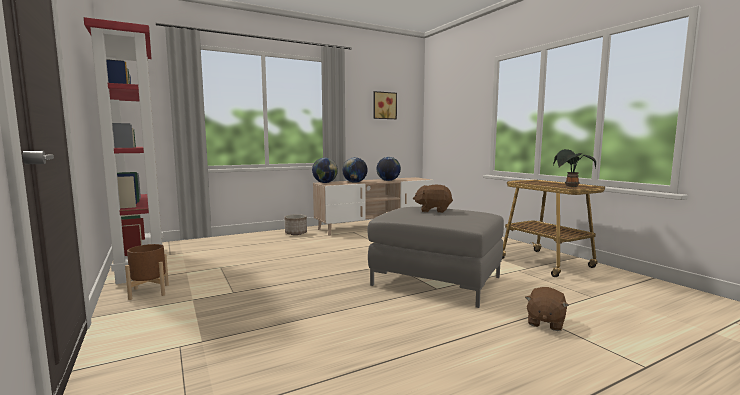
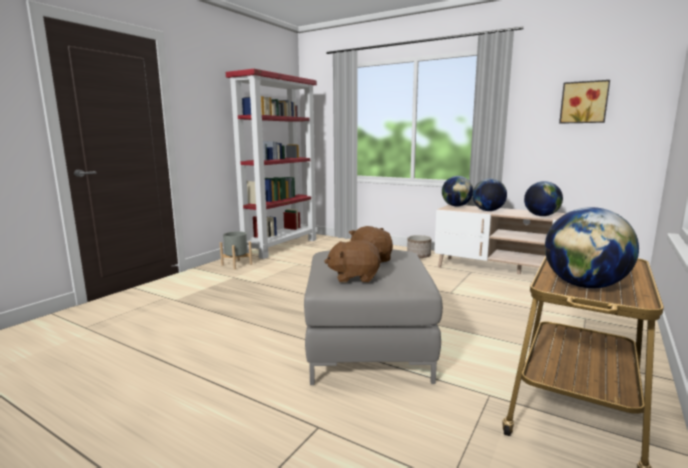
camera: 60 degrees right, 5 degrees up
brown planter [125,244,169,300] -> grey planter [220,231,252,270]
brown plush toy [525,287,569,331] -> brown plush toy moved to [324,240,381,282]
potted plant [553,149,596,187] -> globe [545,207,639,289]

